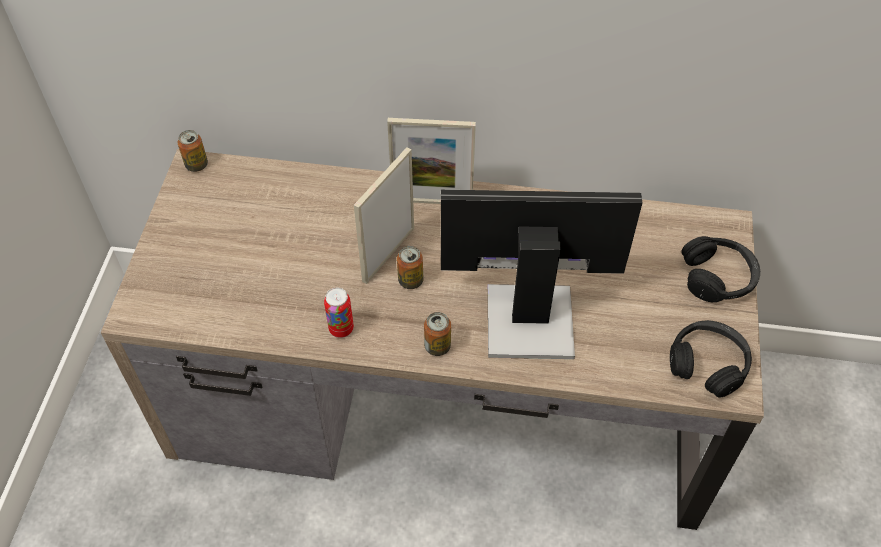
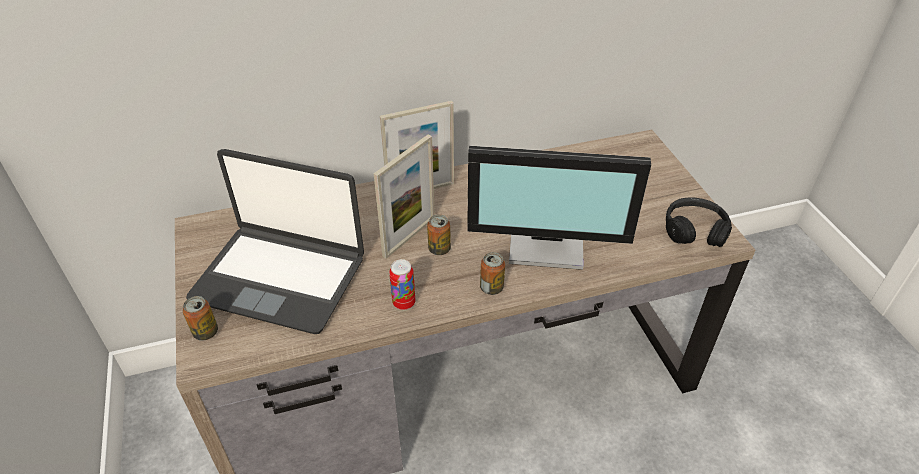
camera: 25 degrees left, 10 degrees down
can [178,130,208,172] -> can moved to [183,296,218,341]
picture frame [354,147,414,284] -> picture frame turned 150 degrees counterclockwise [374,135,435,259]
monitor [441,190,642,359] -> monitor turned 150 degrees counterclockwise [467,146,651,270]
black headphones [681,236,760,302] -> none
none -> laptop [186,149,364,334]

